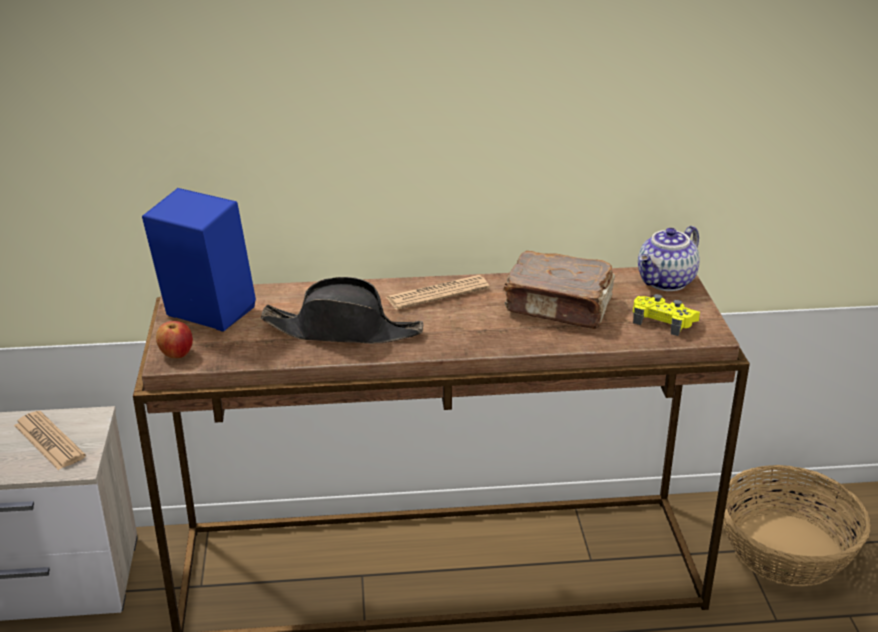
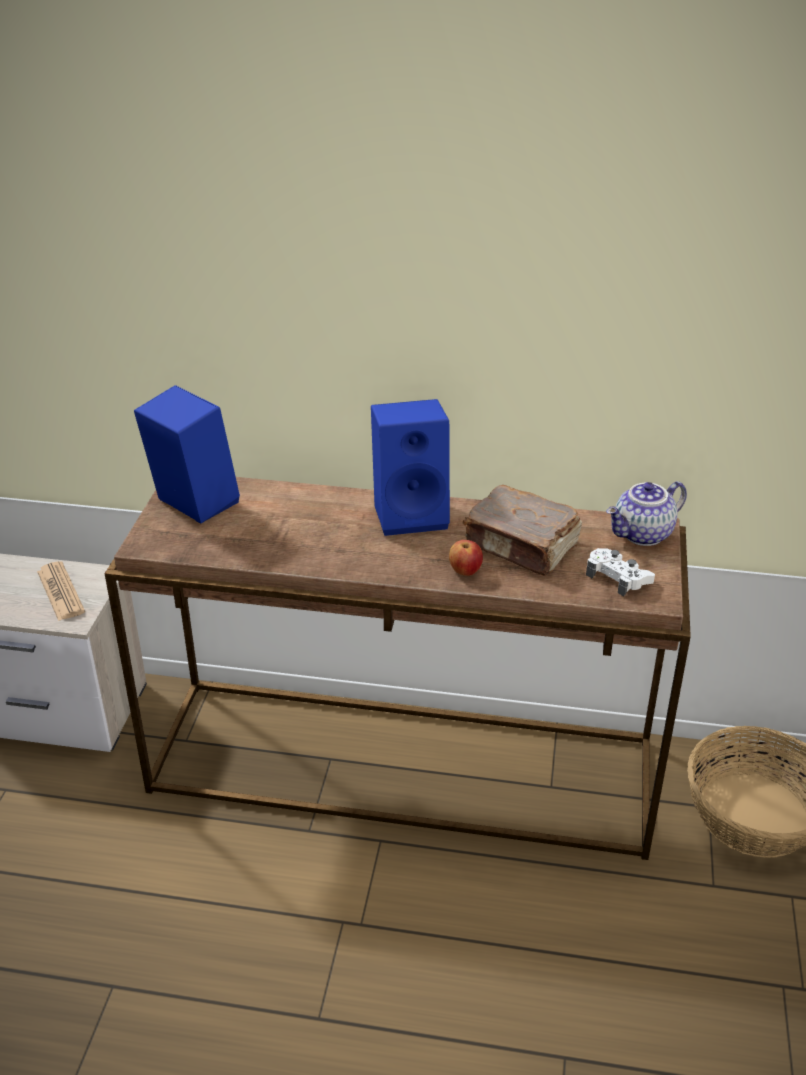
camera: 15 degrees right, 5 degrees up
apple [156,321,193,358] -> apple moved to [449,540,483,576]
black hat [261,277,423,344] -> none
newspaper [386,275,490,310] -> blue speaker [371,399,450,536]
yellow game controller [633,294,700,336] -> white game controller [586,548,655,596]

